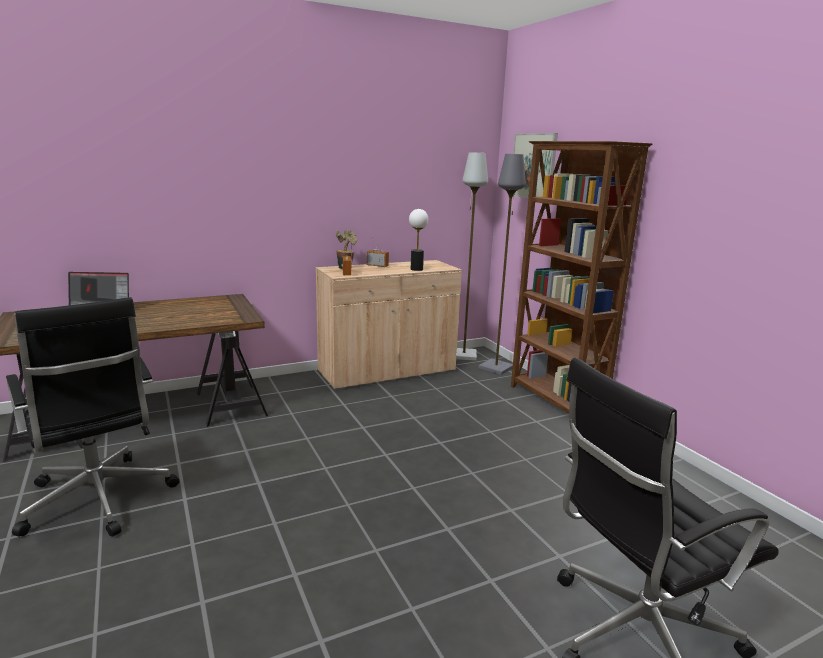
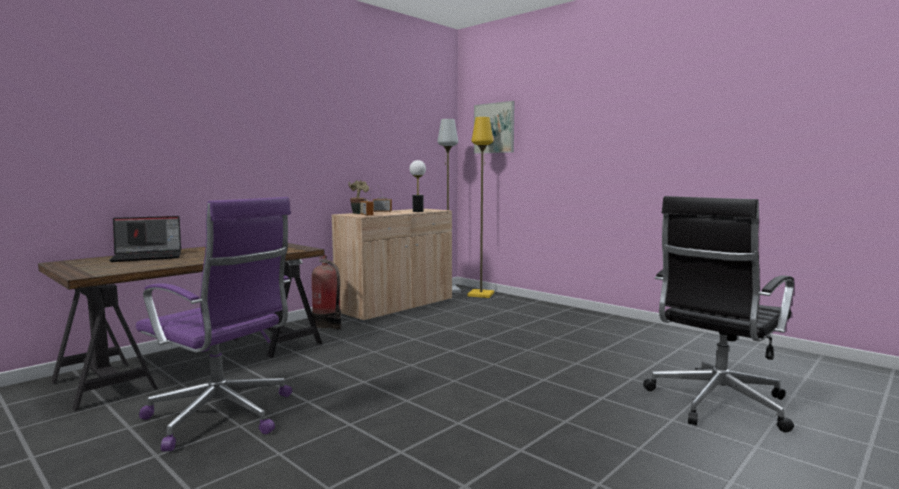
camera: 20 degrees left, 10 degrees down
black office chair [6,297,179,537] -> purple office chair [136,197,292,451]
grey floor lamp [478,154,526,375] -> yellow floor lamp [468,117,494,298]
brown bookcase [511,141,653,414] -> none
none -> fire extinguisher [312,255,341,330]

